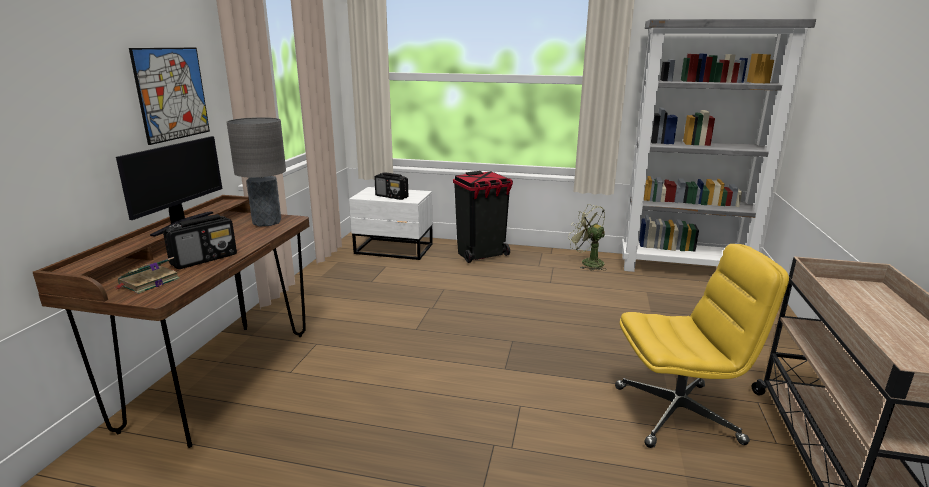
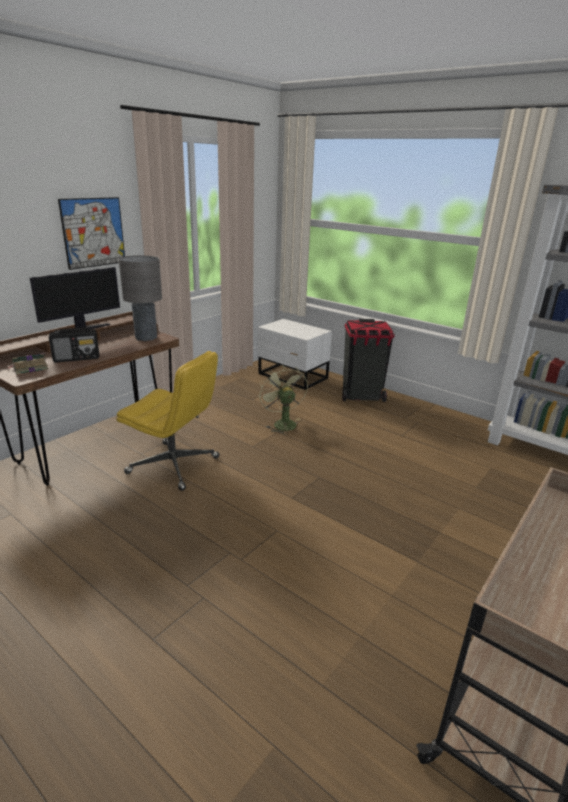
camera: 25 degrees right, 5 degrees up
radio [374,172,408,200] -> none
green fan [568,204,607,270] -> green fan moved to [258,366,308,435]
yellow office chair [615,244,789,448] -> yellow office chair moved to [116,351,219,491]

